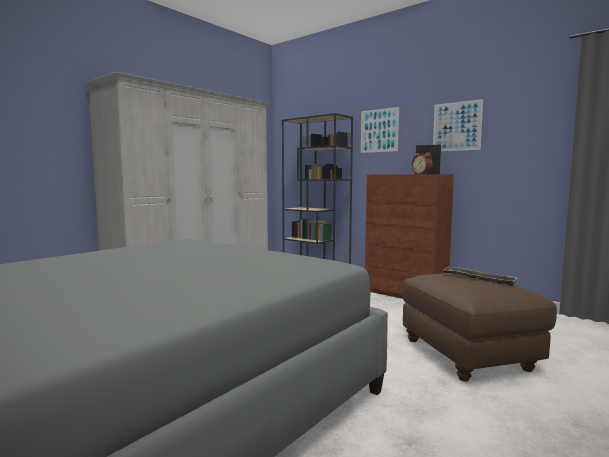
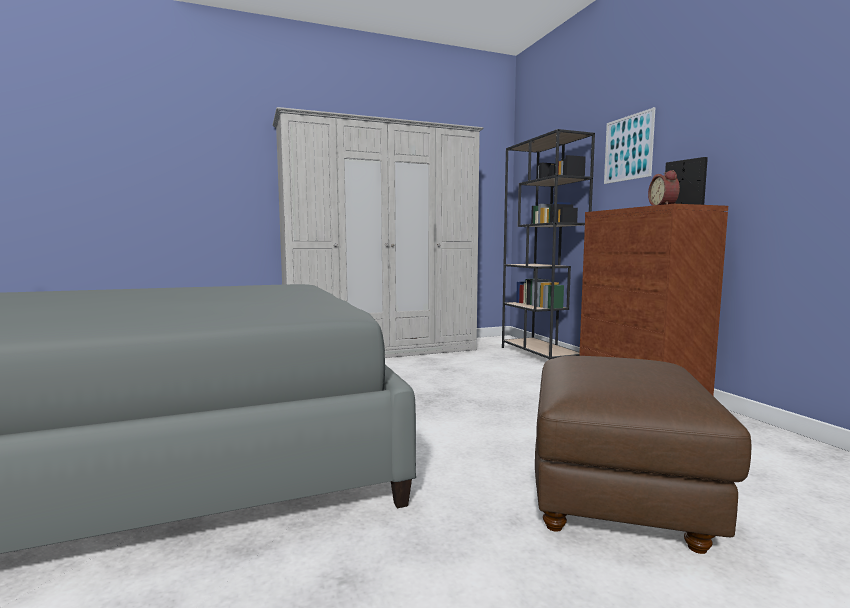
camera: 30 degrees right, 0 degrees up
picture [433,99,483,151] -> none
tray [444,267,518,286] -> none

